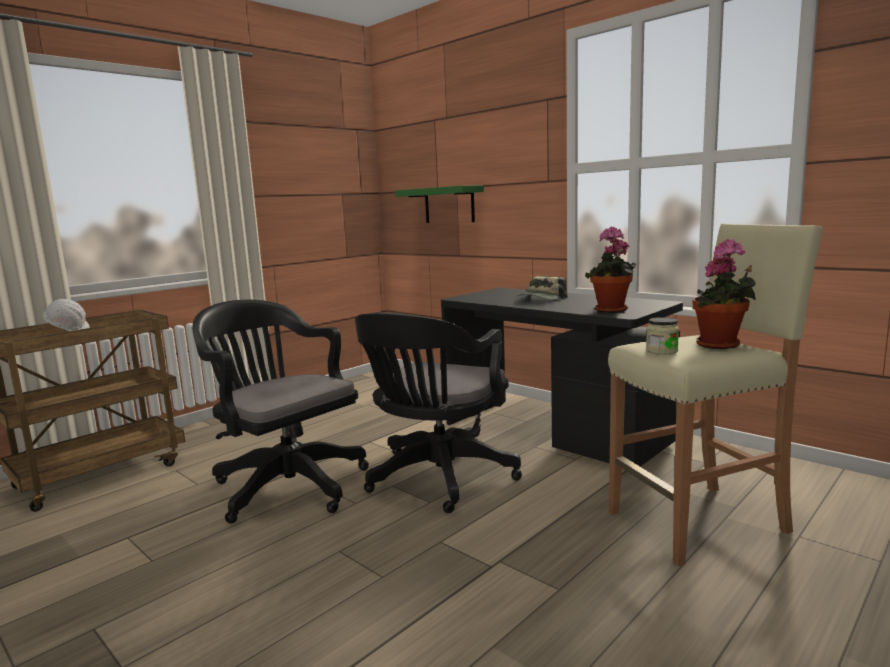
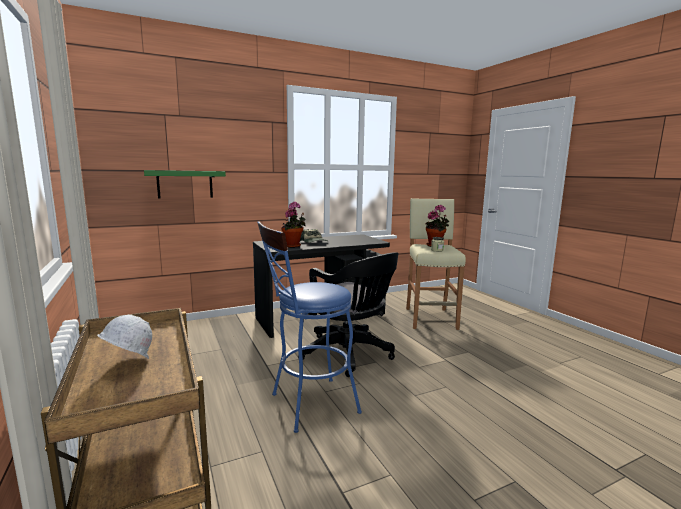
camera: 70 degrees left, 0 degrees up
black office chair [192,300,369,524] -> blue stool [257,221,362,433]
potted plant [585,226,636,313] -> potted plant moved to [281,201,306,248]

